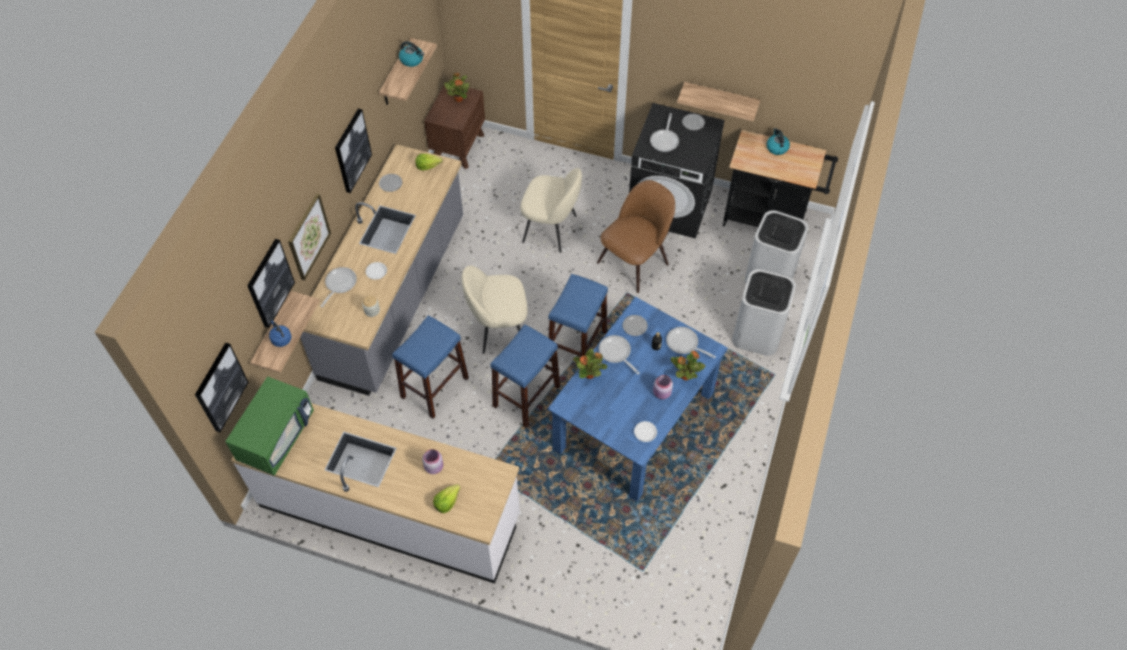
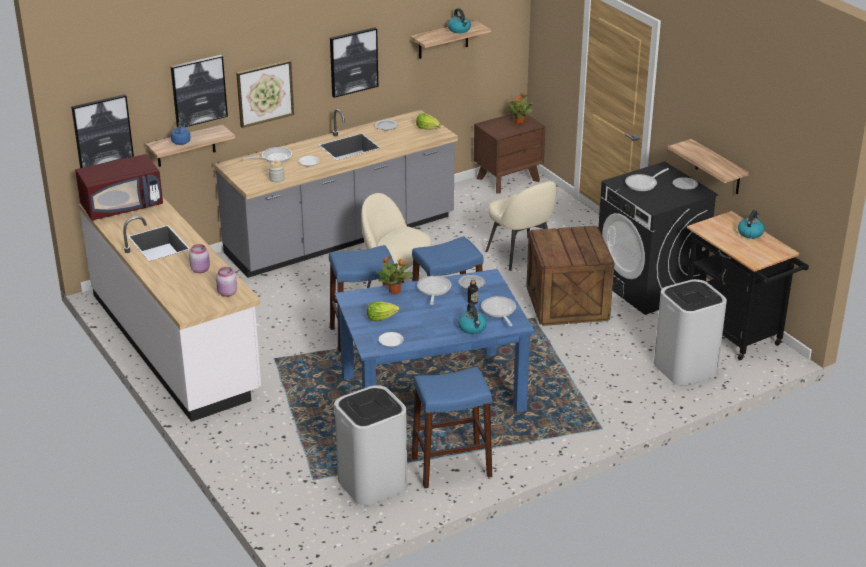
camera: 40 degrees right, 25 degrees down
green microwave [225,377,314,476] -> red microwave [75,154,163,220]
blue stool [392,315,469,419] -> blue stool moved to [412,367,492,489]
lettuce [433,484,461,513] -> lettuce moved to [367,302,400,321]
brown chair [597,180,675,293] -> crate [526,226,615,326]
pink jar [653,375,673,399] -> pink jar moved to [216,267,237,297]
potted plant [671,351,706,381] -> kettle [458,303,487,334]
white trash can [732,269,796,356] -> white trash can moved to [334,385,407,506]

